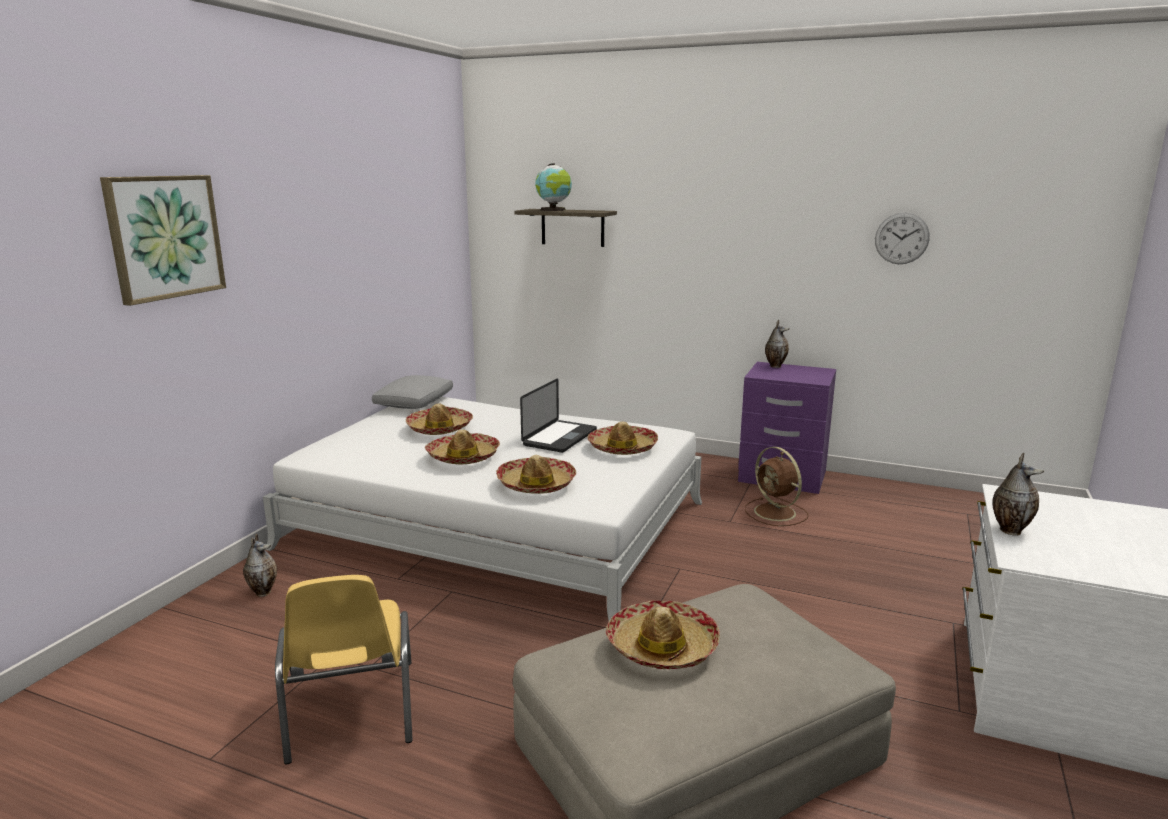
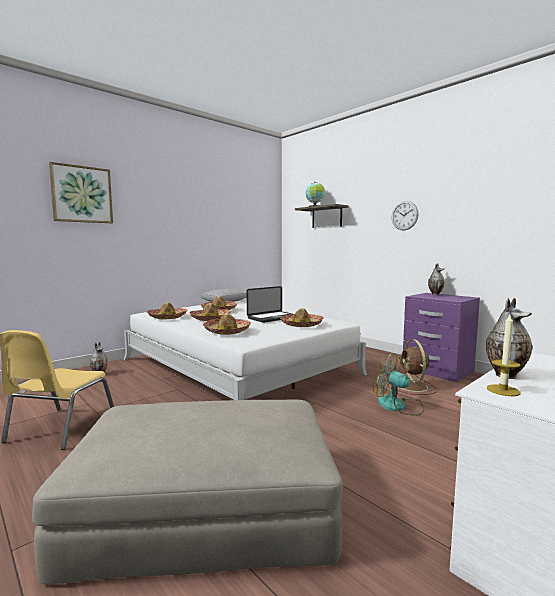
camera: 25 degrees right, 10 degrees down
hat [606,601,720,669] -> hat moved to [147,302,188,319]
wall clock [875,212,930,264] -> wall clock moved to [391,201,419,230]
none -> fan [373,353,425,416]
none -> candle [487,315,520,396]

